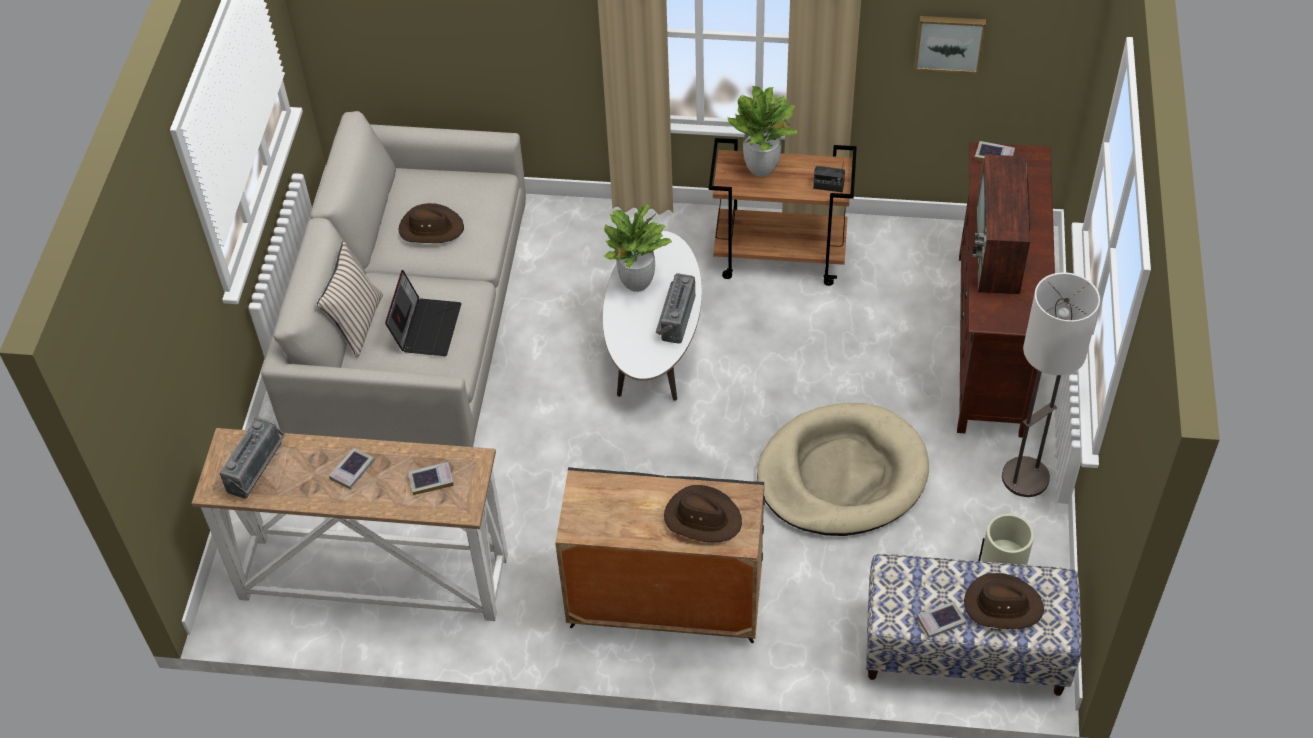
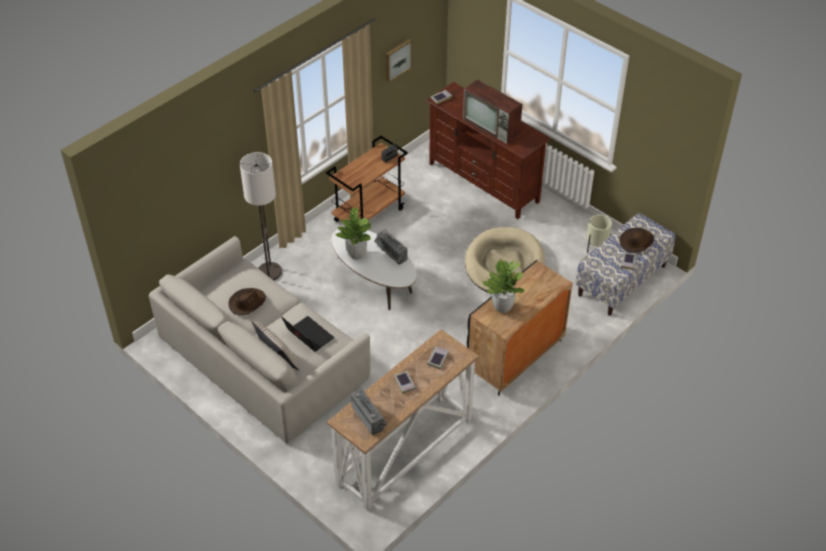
camera: 55 degrees left, 5 degrees down
brown hat [664,485,742,542] -> none
potted plant [728,86,797,177] -> potted plant moved to [482,259,525,313]
floor lamp [1002,272,1100,497] -> floor lamp moved to [240,152,282,280]

